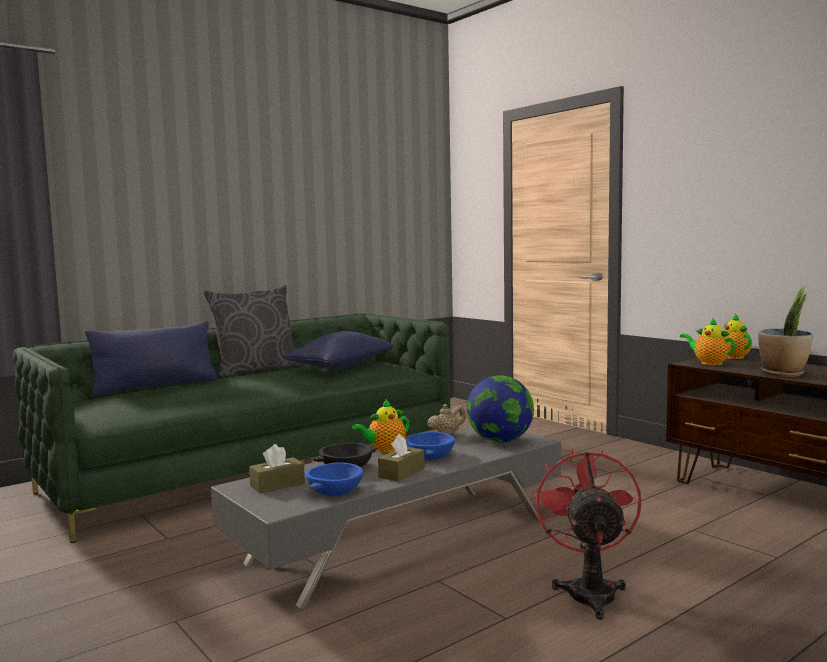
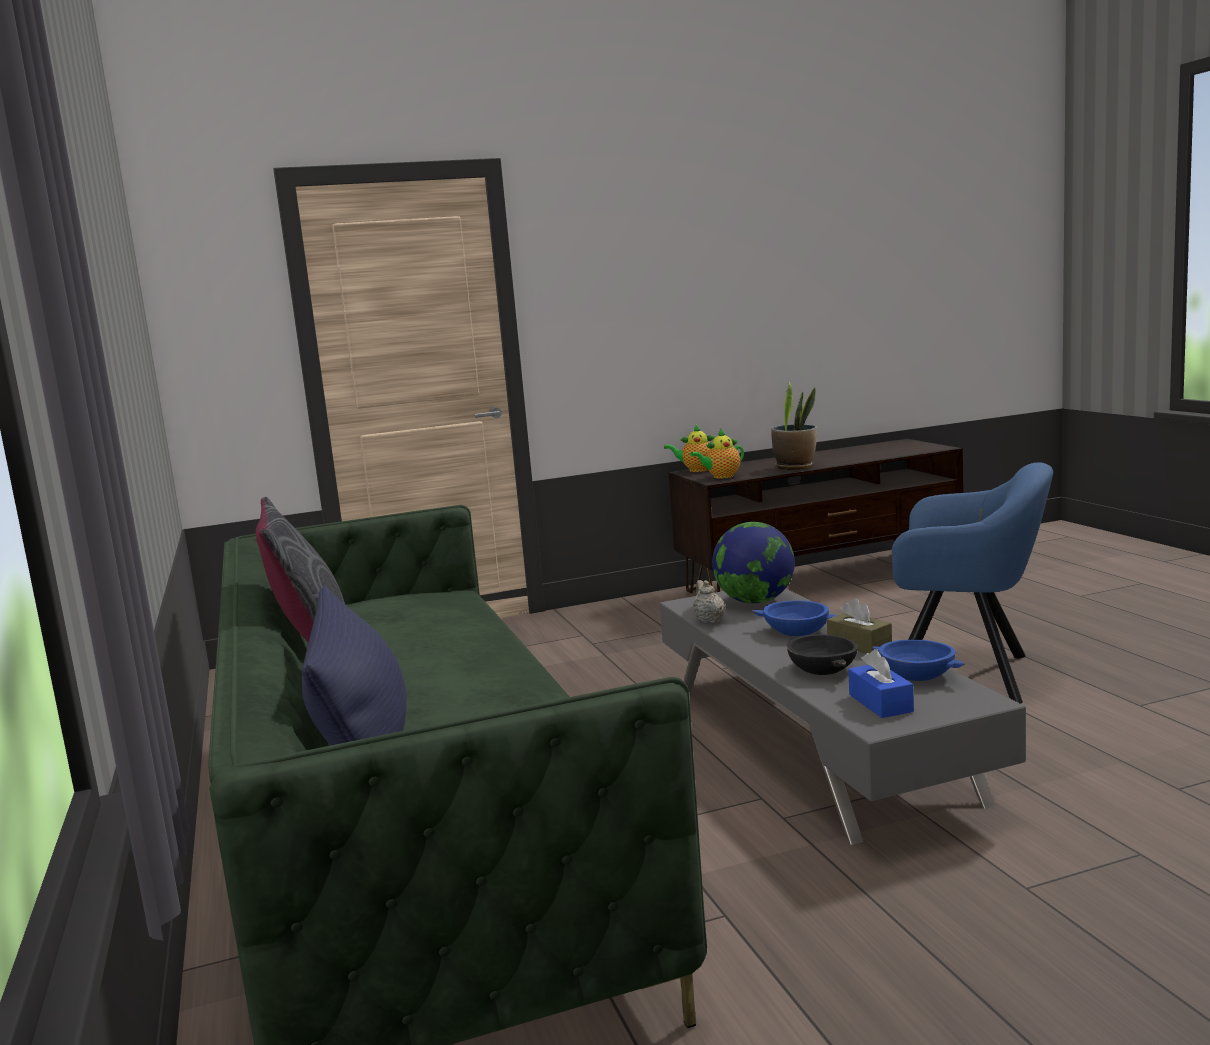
camera: 70 degrees left, 5 degrees up
brown tissue box [249,444,305,493] -> blue tissue box [848,649,914,718]
blue pillow [283,331,393,369] -> none
teapot [352,399,409,453] -> none
red fan [534,448,641,620] -> blue armchair [892,462,1053,704]

